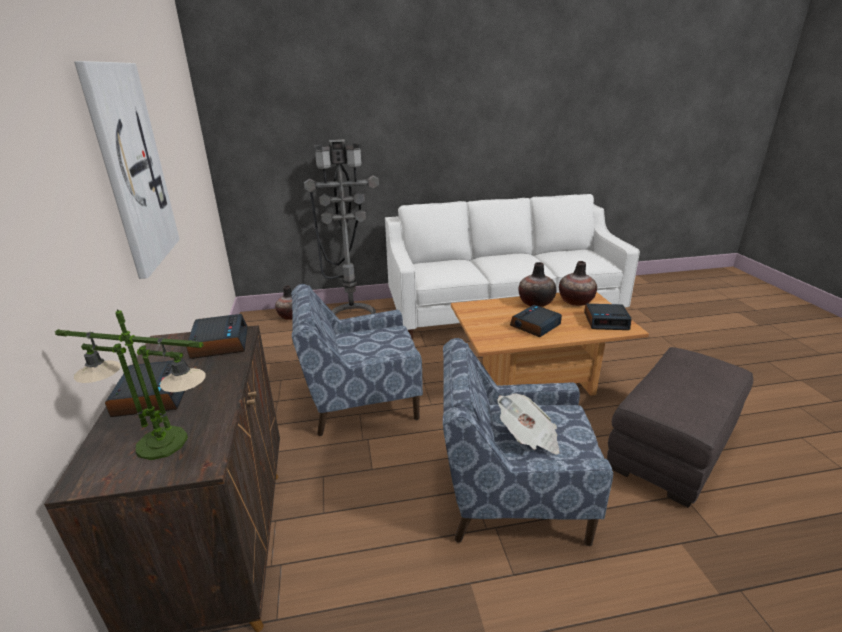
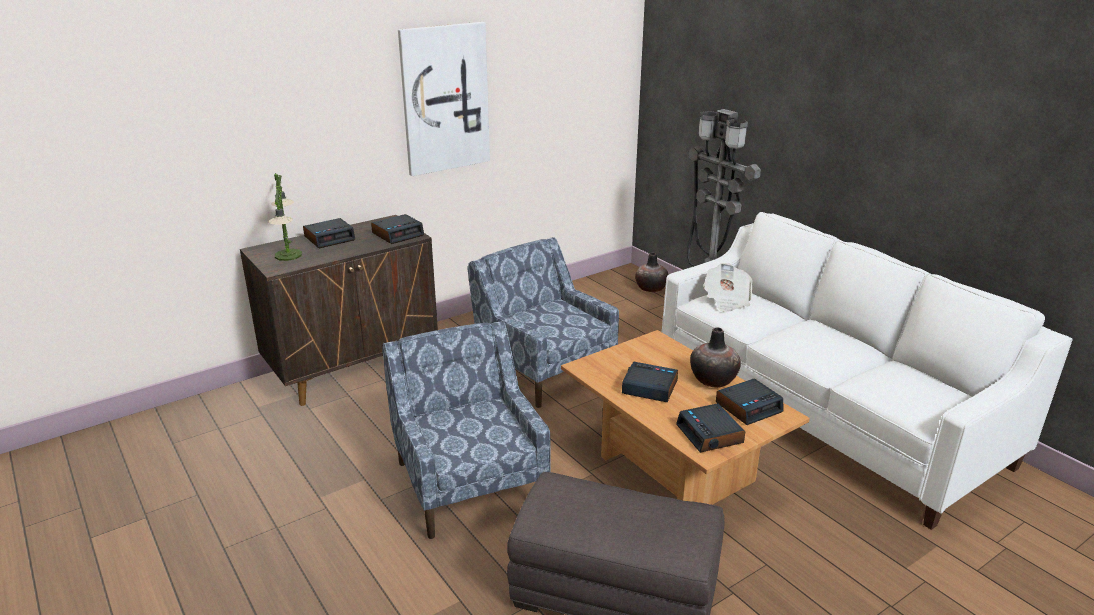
camera: 65 degrees right, 0 degrees up
newspaper [497,394,559,454] -> newspaper moved to [703,263,753,312]
vase [559,261,597,306] -> alarm clock [716,379,784,425]

